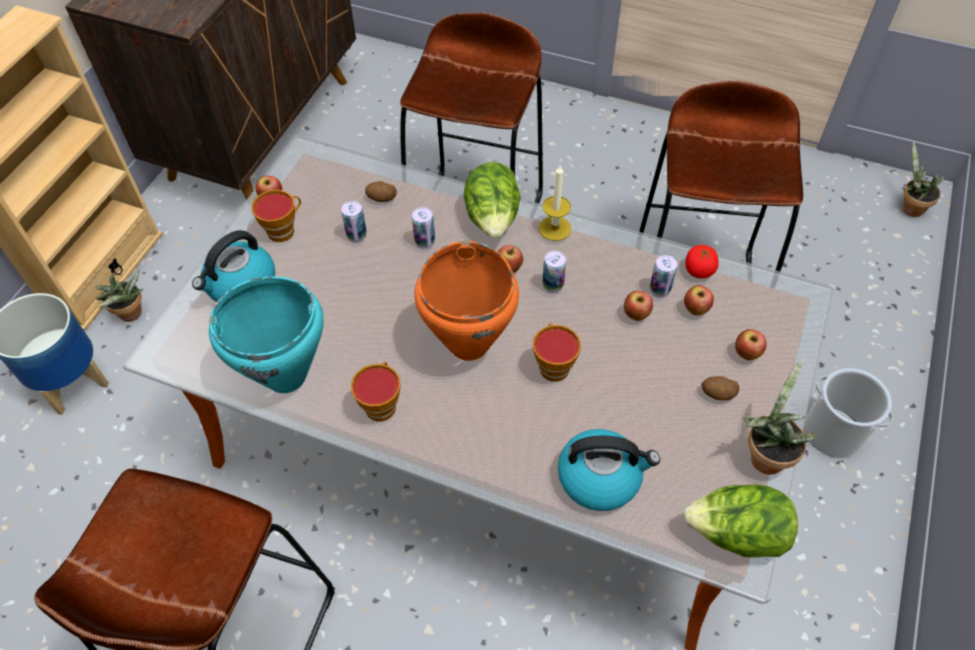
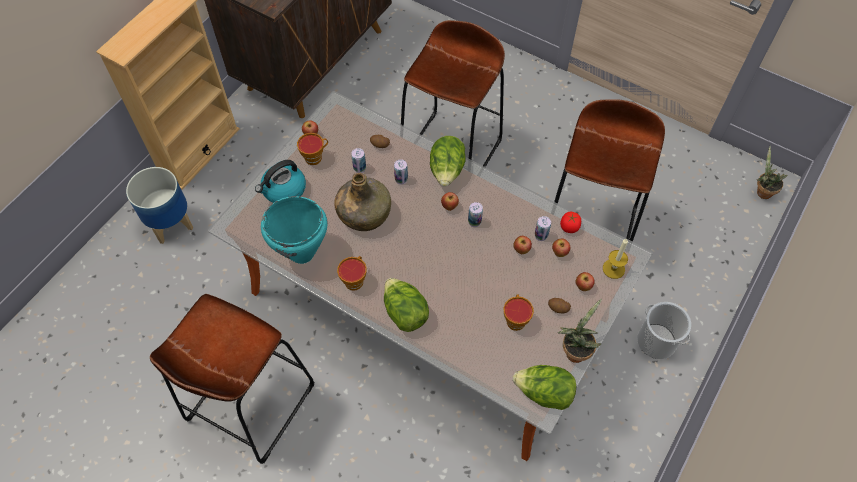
camera: 10 degrees right, 5 degrees up
potted plant [96,269,144,322] -> none
orange cooking pot [414,241,519,361] -> none
cup [533,323,581,382] -> cup moved to [503,294,534,331]
candle [539,166,571,241] -> candle moved to [603,239,628,279]
kettle [558,429,660,511] -> none
none -> green bottle [335,173,391,231]
none -> lettuce [384,278,429,332]

